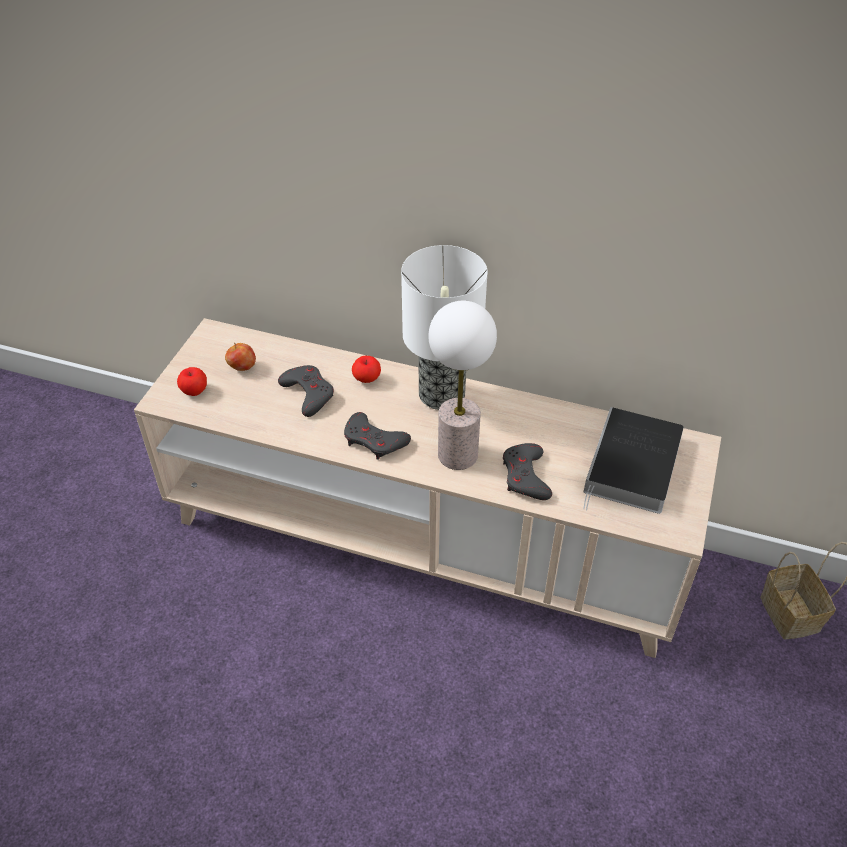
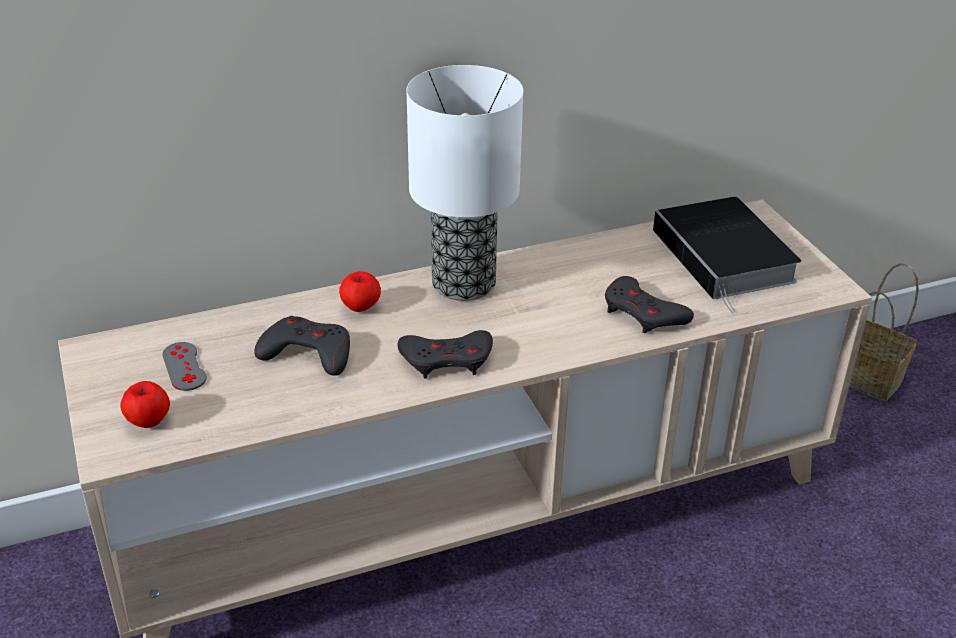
camera: 40 degrees left, 10 degrees down
apple [225,343,256,371] -> grey game controller [162,342,207,391]
table lamp [428,301,497,470] -> none

